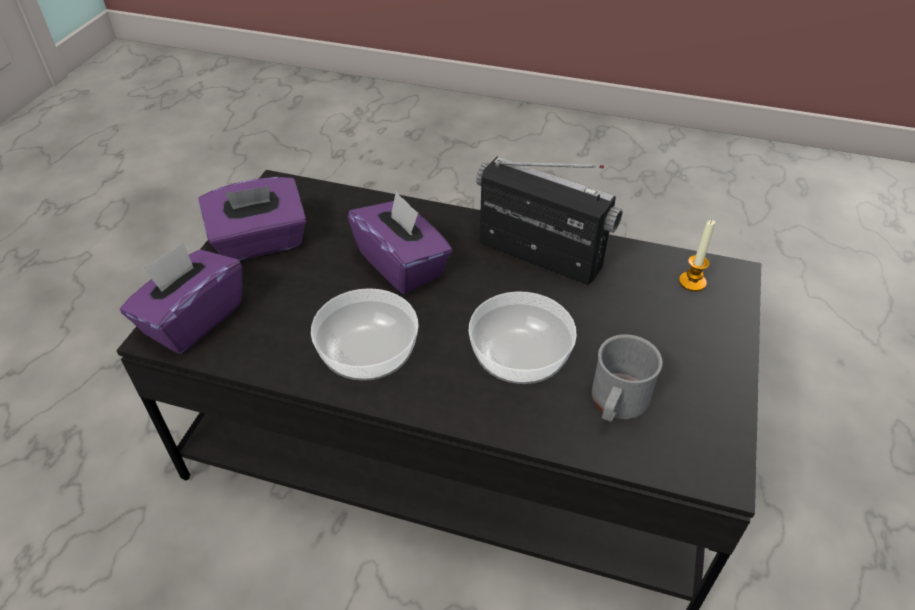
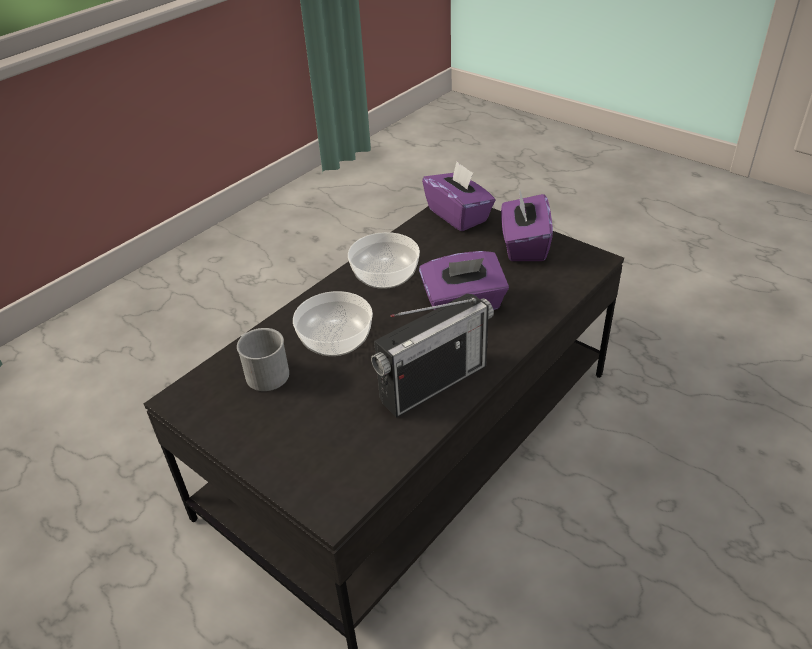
camera: 115 degrees right, 5 degrees down
candle [679,220,715,292] -> none

